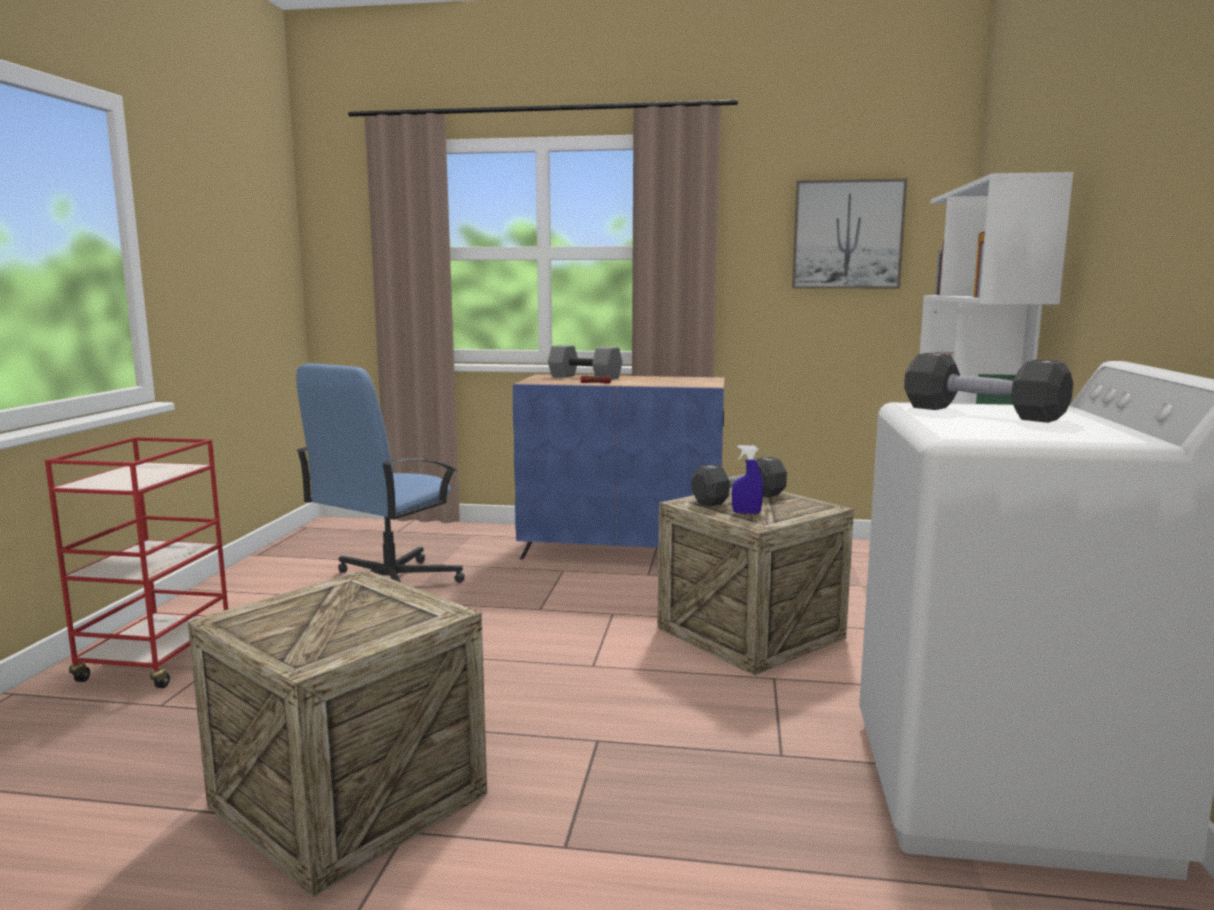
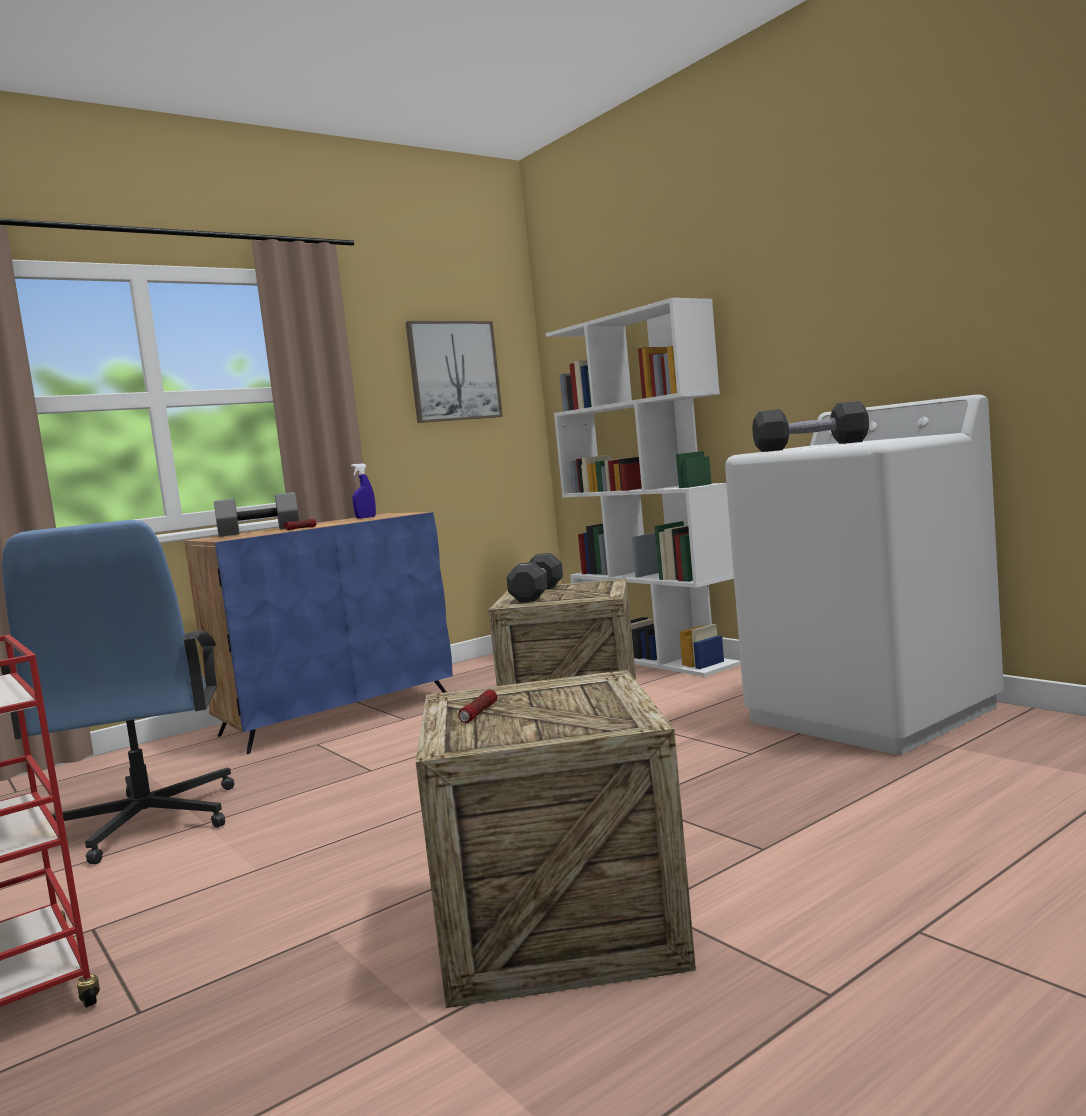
camera: 45 degrees left, 5 degrees down
blue spray bottle [732,445,763,514] -> blue spray bottle moved to [351,463,376,519]
none -> flashlight [458,690,497,723]

